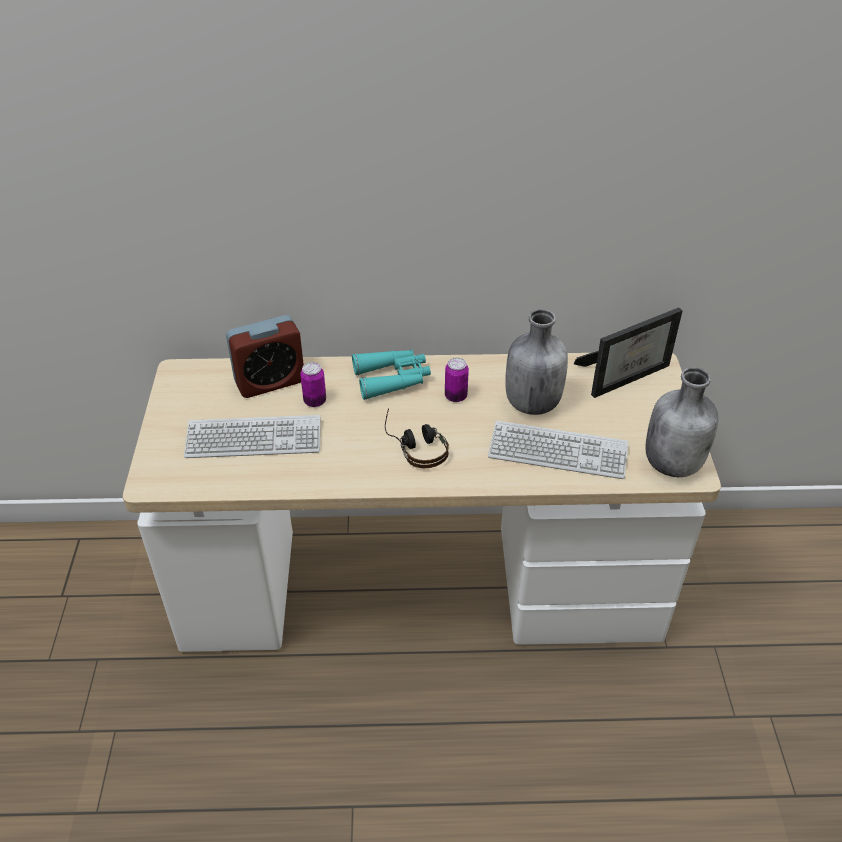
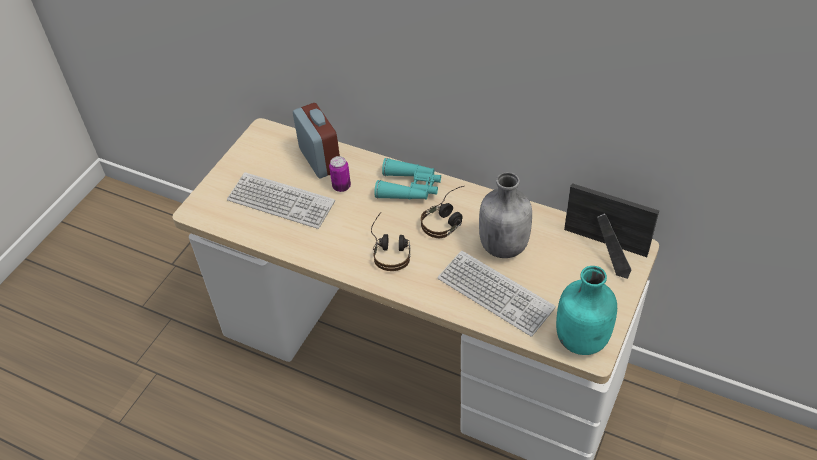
camera: 30 degrees right, 5 degrees up
alarm clock [226,315,304,398] -> alarm clock turned 120 degrees counterclockwise [293,103,340,178]
can [445,357,469,402] -> headphones [421,186,464,238]
picture frame [574,307,683,398] -> picture frame turned 150 degrees counterclockwise [564,183,659,279]
grey bottle [646,367,718,477] -> turquoise bottle [556,266,617,355]

